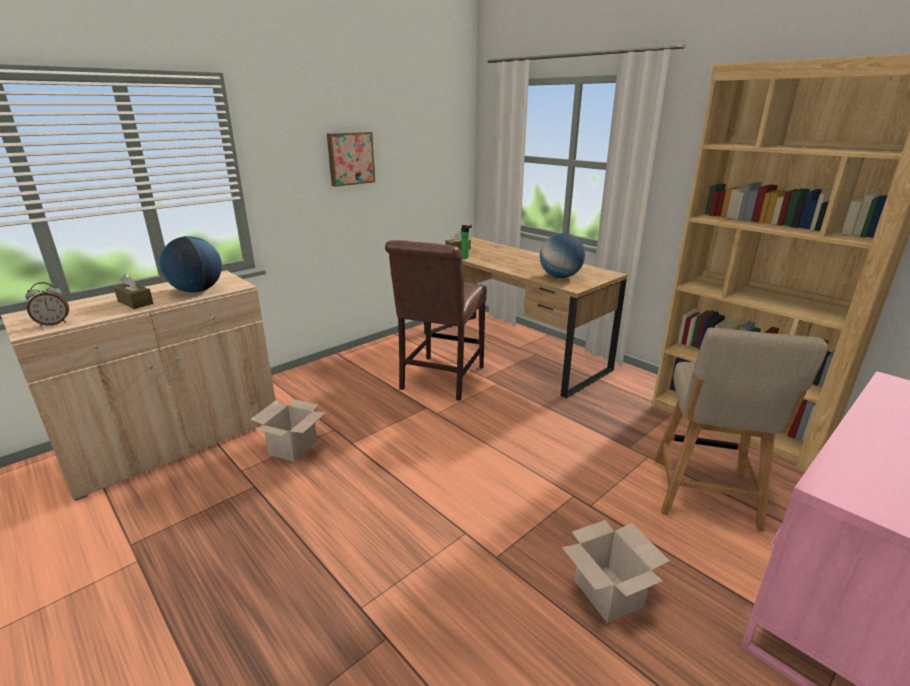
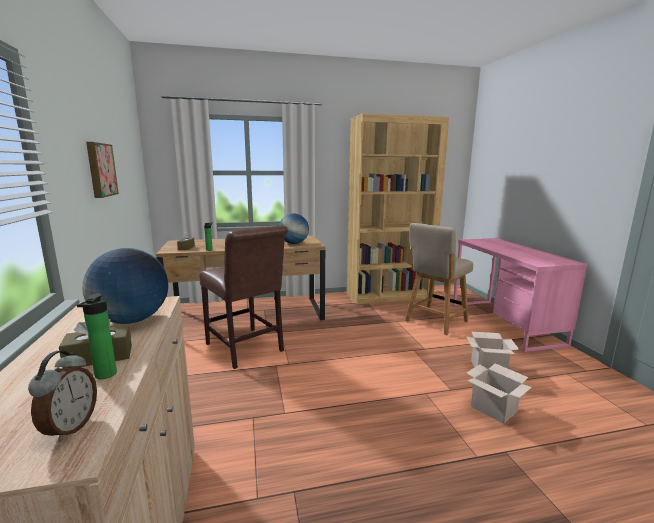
camera: 60 degrees left, 10 degrees down
cardboard box [250,399,325,462] -> cardboard box moved to [466,363,532,424]
beige chair [654,328,828,532] -> beige chair turned 90 degrees clockwise [405,223,473,335]
none -> bottle [77,293,117,379]

